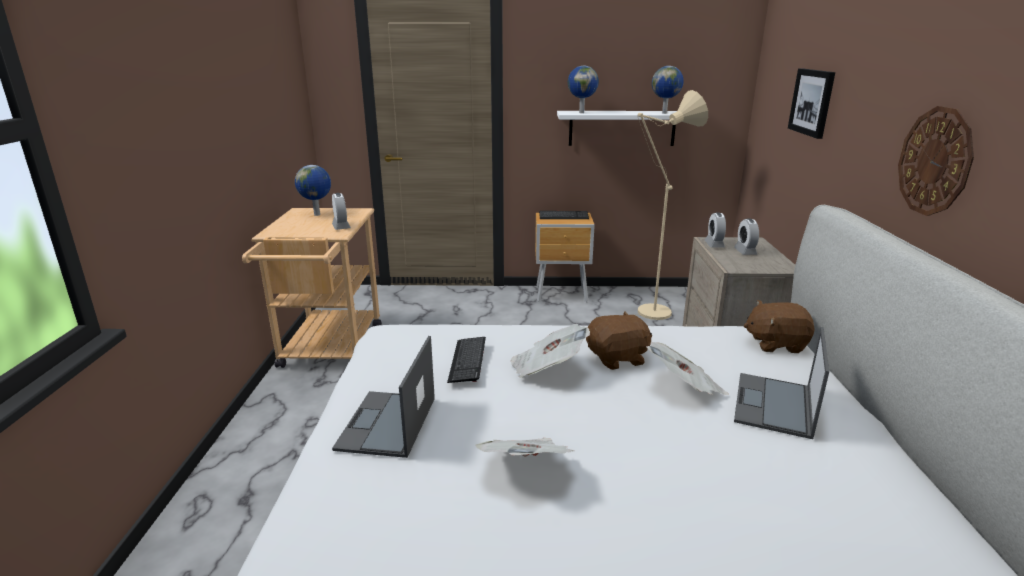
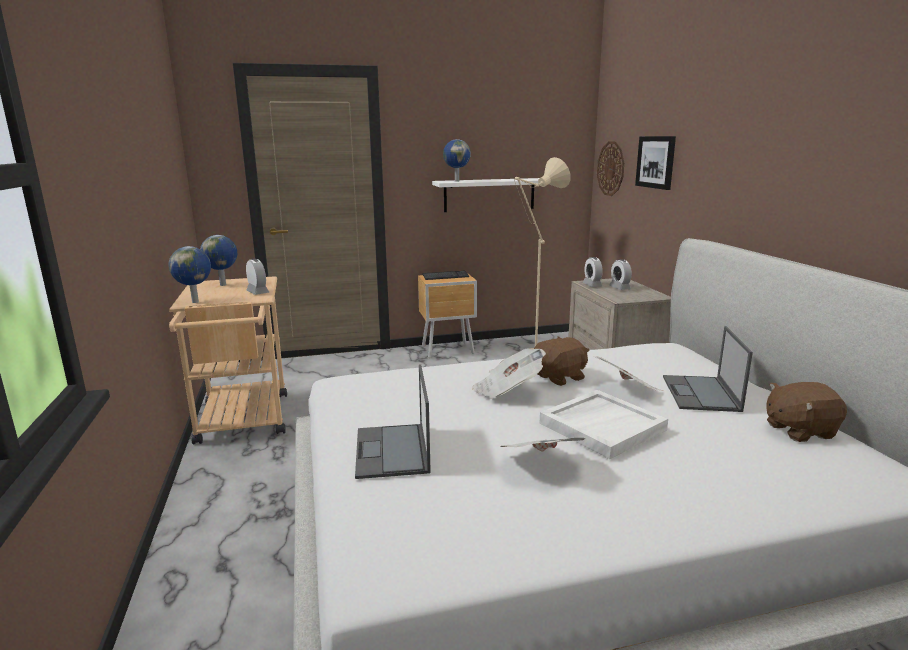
camera: 15 degrees left, 5 degrees down
keyboard [447,337,486,383] -> none
globe [652,66,684,114] -> globe moved to [168,246,211,303]
brown plush toy [744,300,815,353] -> brown plush toy moved to [766,382,847,442]
wall clock [898,106,974,216] -> wall clock moved to [597,141,624,196]
none -> white tray [540,390,668,459]

